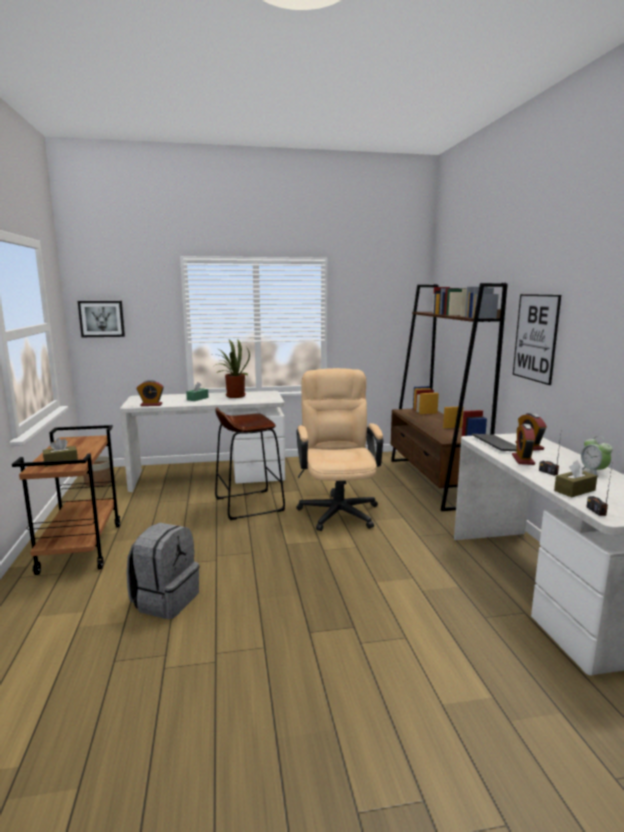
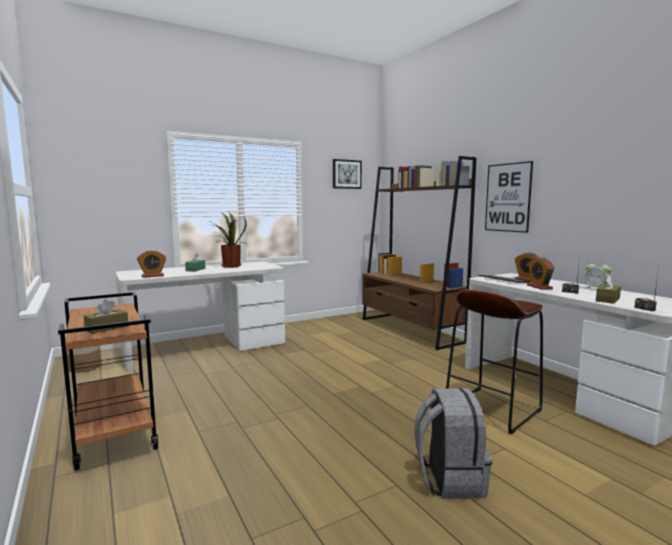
camera: 20 degrees left, 5 degrees down
picture [78,301,125,337] -> picture moved to [333,159,362,189]
grey backpack [126,523,199,619] -> grey backpack moved to [414,388,492,499]
brown stool [215,407,285,520] -> brown stool moved to [446,289,543,435]
beige office chair [296,368,383,531] -> none

